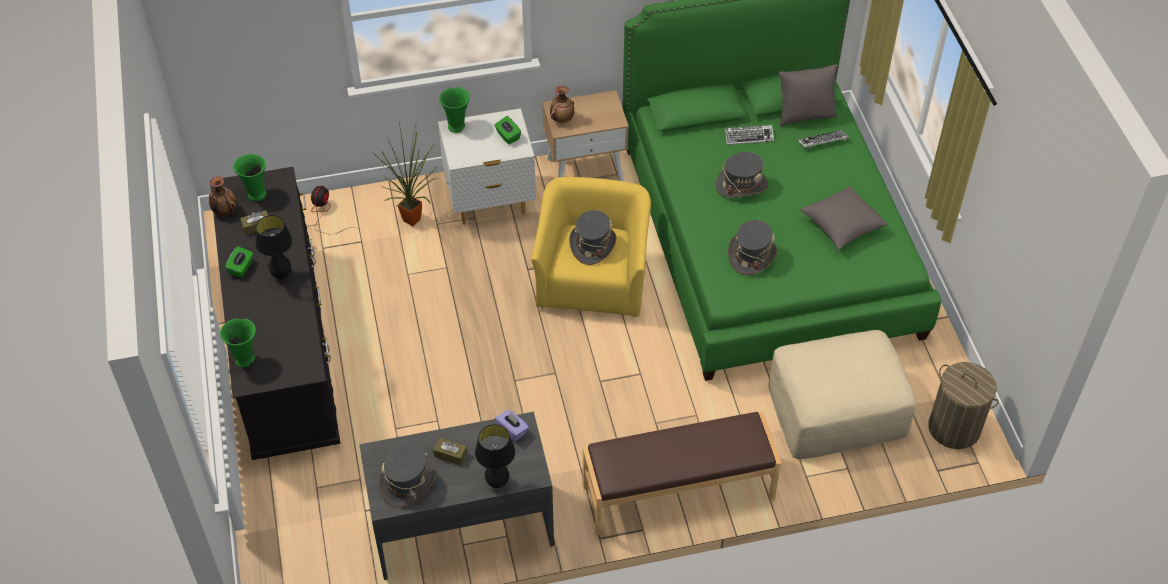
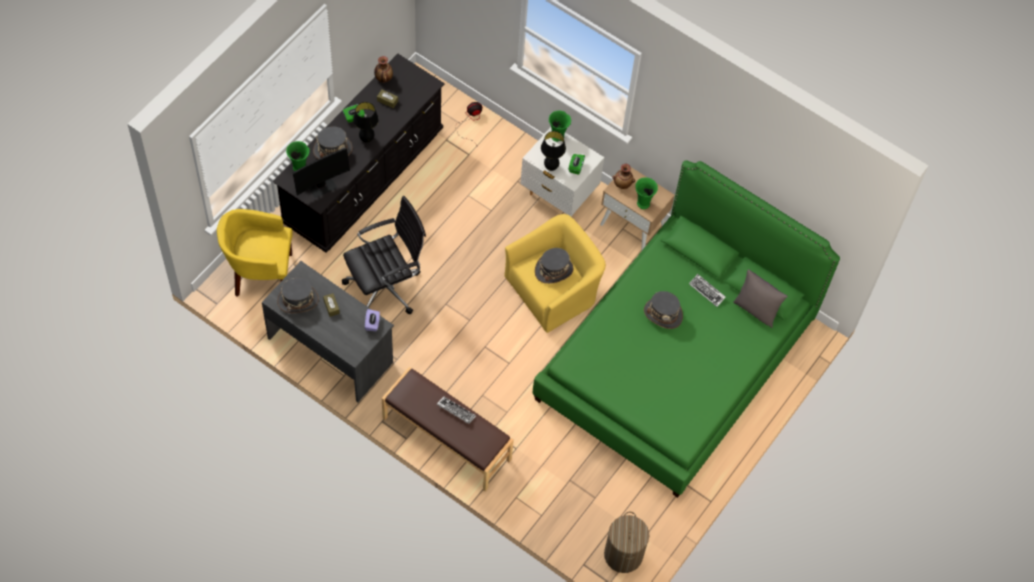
camera: 45 degrees right, 10 degrees up
green vase [233,154,266,201] -> green vase moved to [635,177,658,209]
potted plant [371,122,438,226] -> none
black table lamp [475,424,515,488] -> black table lamp moved to [541,131,566,171]
grey hat [728,220,777,275] -> grey hat moved to [313,126,353,159]
beige ottoman [769,330,916,459] -> none
keyboard [798,130,849,148] -> keyboard moved to [437,397,476,424]
grey pillow [800,186,889,250] -> none
none -> yellow armchair [217,209,293,297]
none -> monitor [293,148,350,198]
none -> black office chair [342,196,426,314]

